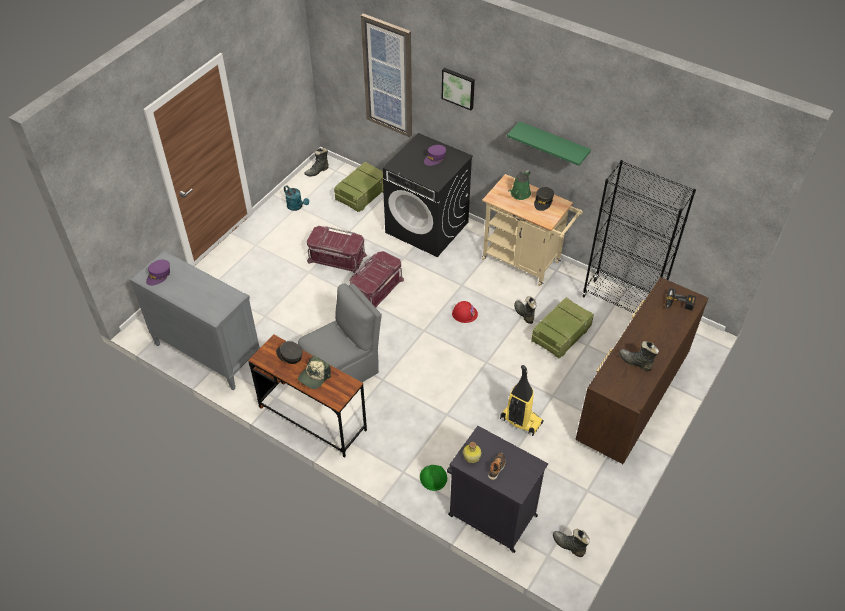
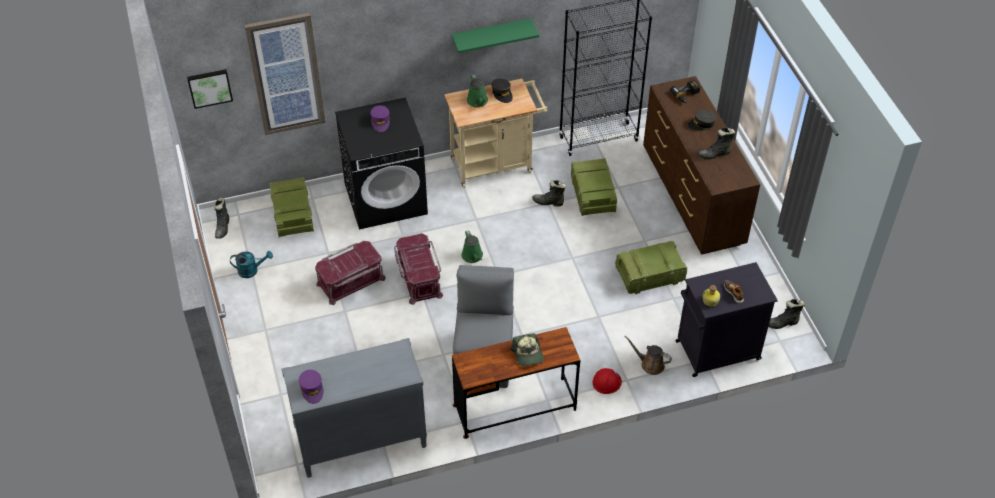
camera: 50 degrees left, 0 degrees up
grey cap [276,341,302,364] -> grey cap moved to [688,110,717,131]
green hard hat [420,465,447,491] -> brown watering can [625,336,672,375]
picture [442,68,475,110] -> picture moved to [187,69,233,109]
red hard hat [452,301,478,323] -> red hard hat moved to [593,368,622,394]
vacuum cleaner [500,365,544,436] -> crate [615,241,687,294]
none -> green watering can [462,230,483,263]

